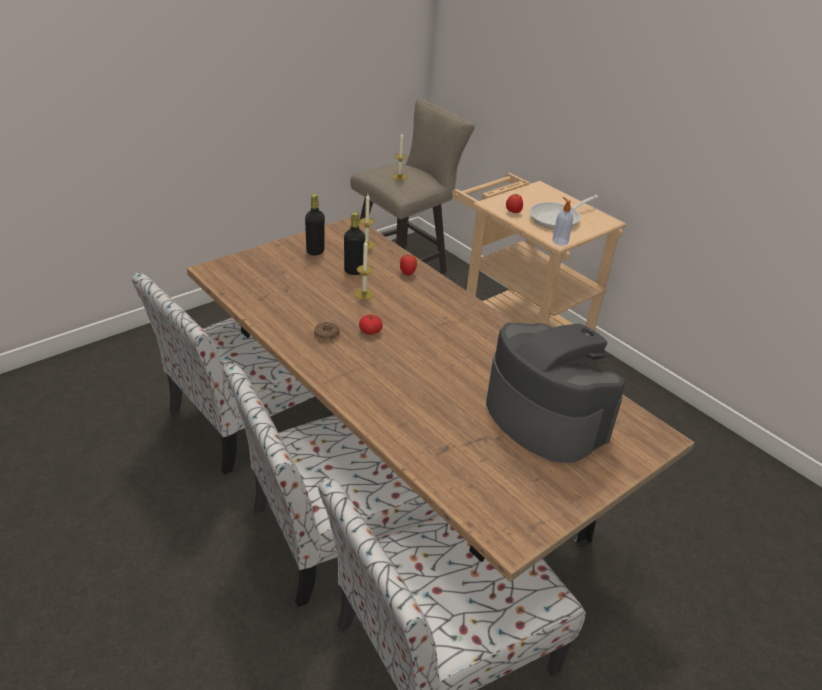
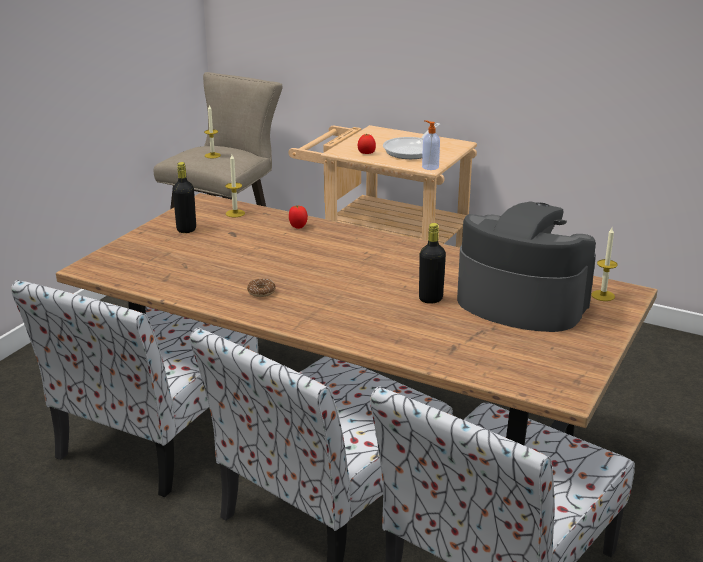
camera: 20 degrees left, 10 degrees down
black bottle [344,212,365,275] -> black bottle moved to [419,223,446,304]
candle [355,240,374,300] -> candle moved to [591,228,618,301]
tomato [359,314,383,335] -> none

